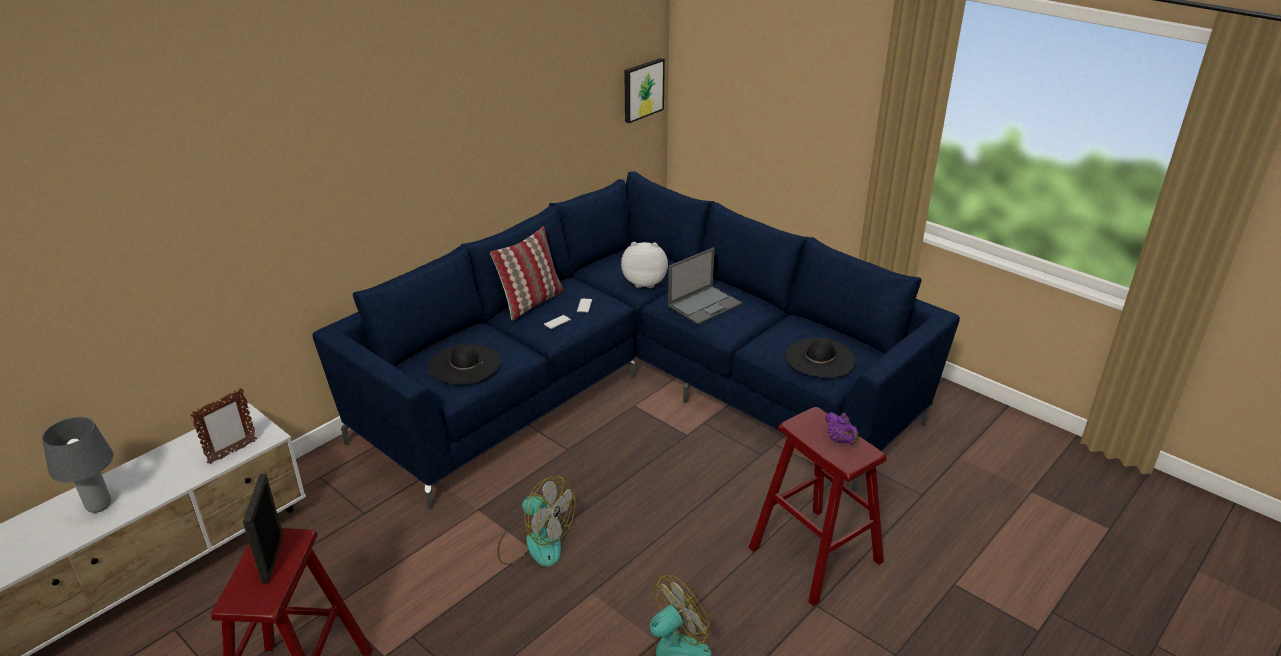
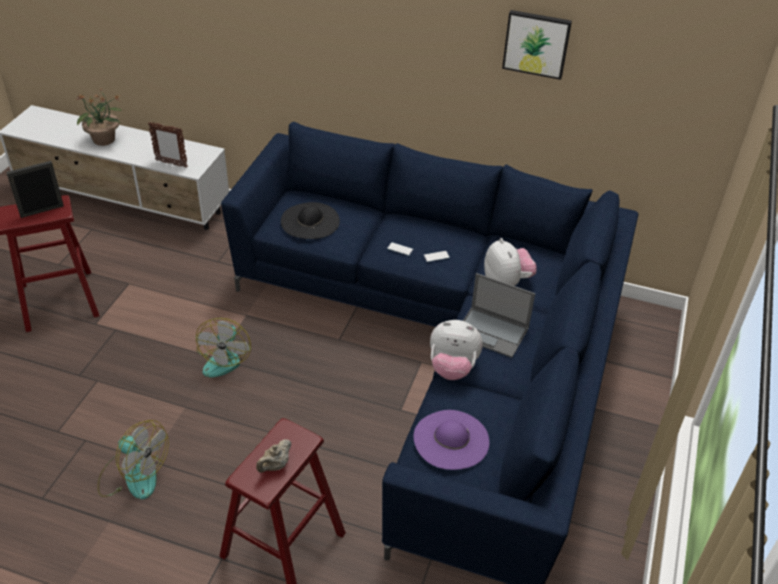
camera: 65 degrees right, 10 degrees up
grey table lamp [42,417,113,513] -> potted plant [75,88,122,146]
pillow [490,227,564,320] -> none
picture [624,58,665,123] -> picture moved to [502,10,572,80]
black hat [785,338,856,378] -> purple hat [414,410,489,470]
purple teapot [825,412,858,445] -> beige teapot [256,439,291,473]
none -> plush toy [430,320,483,380]

